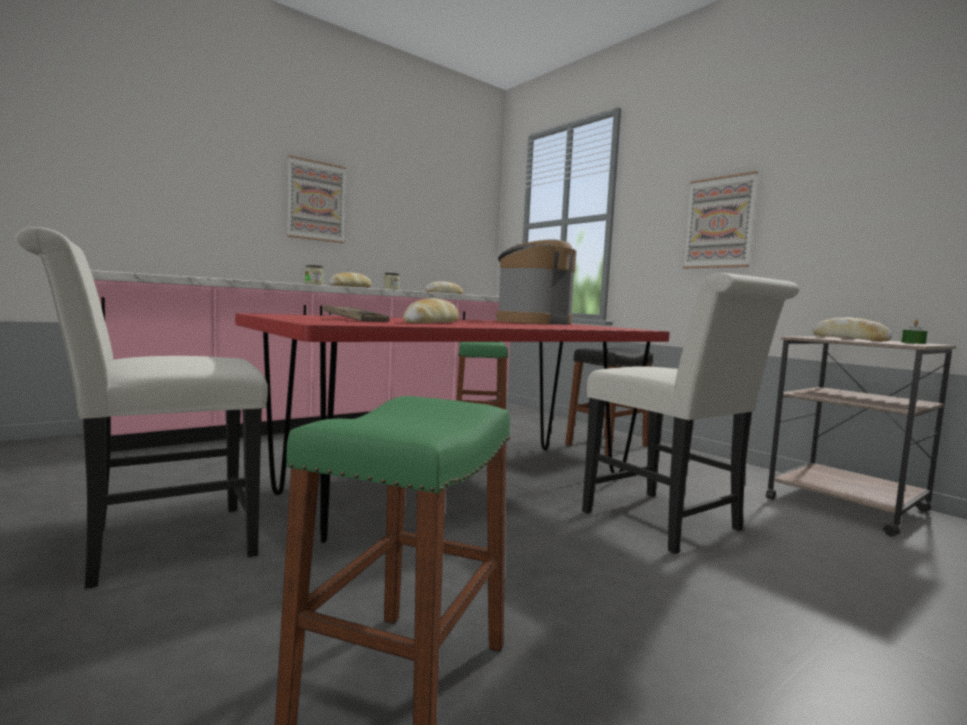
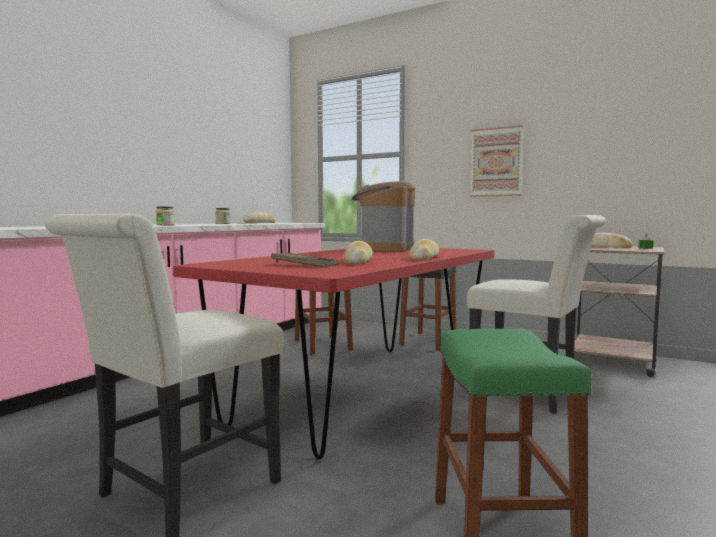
camera: 20 degrees left, 0 degrees up
picture [287,155,346,243] -> none
bread [329,272,371,288] -> bread moved to [409,239,439,260]

